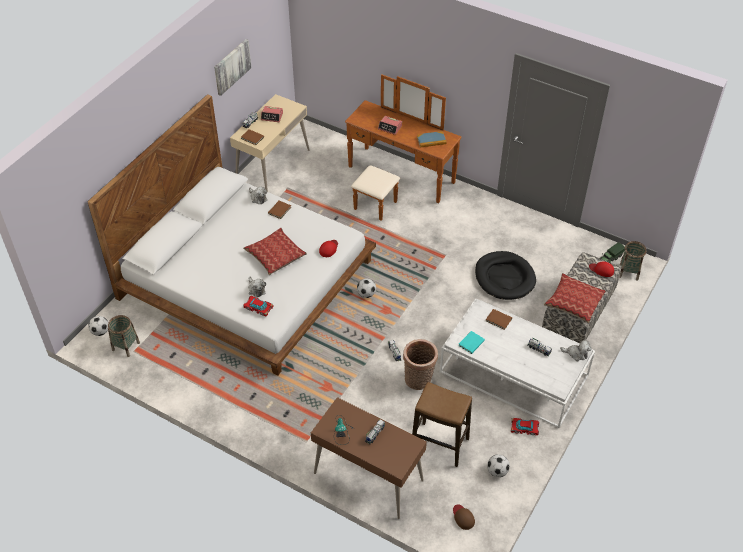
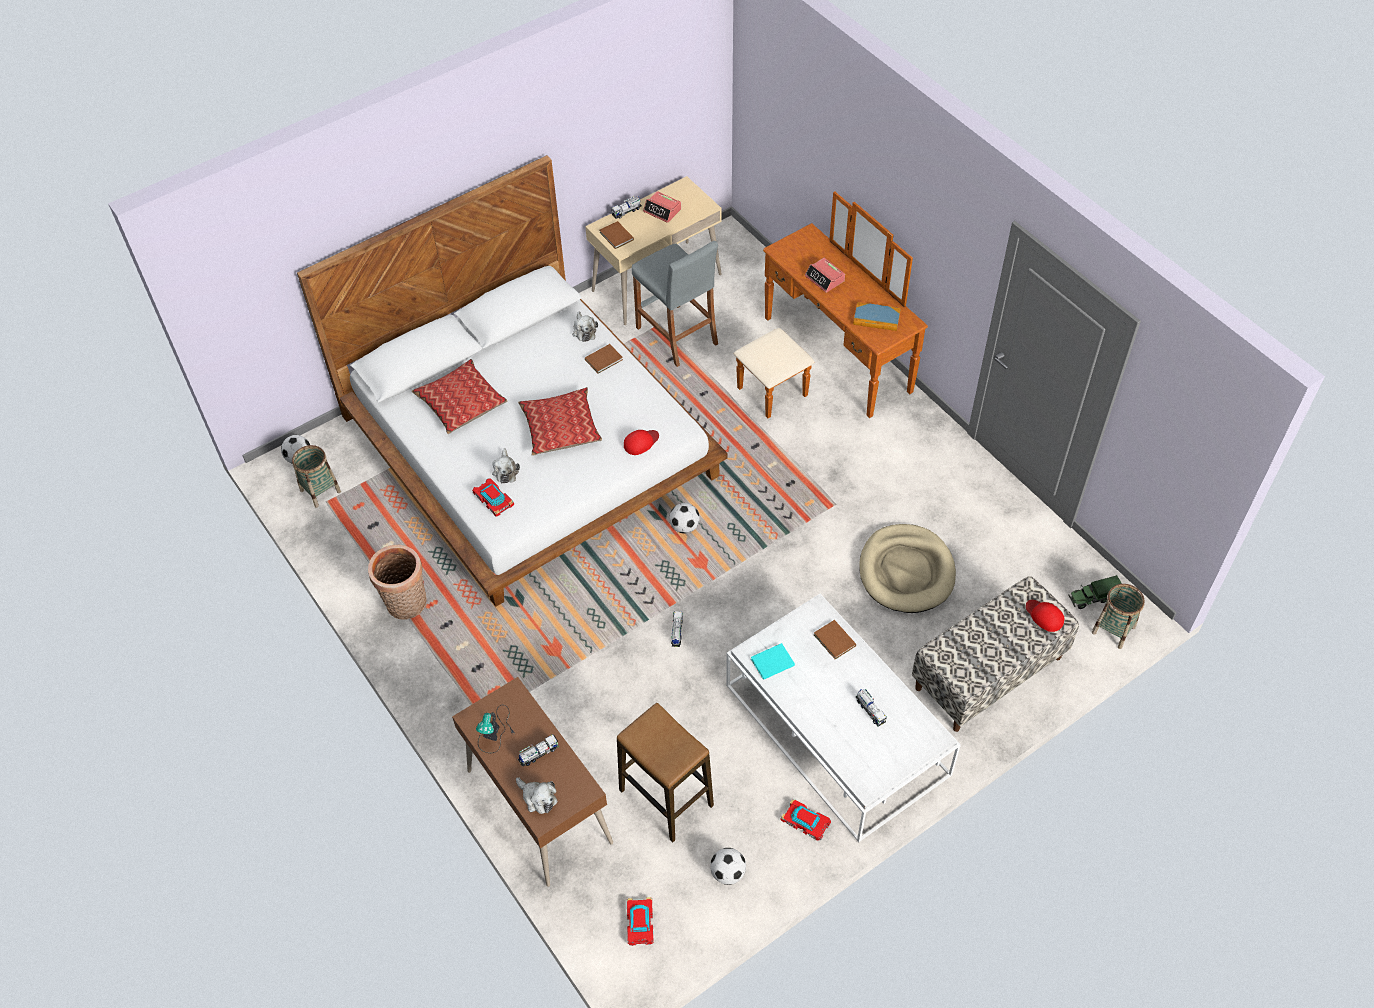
camera: 25 degrees right, 5 degrees up
picture [214,39,252,96] -> none
basket [403,339,438,390] -> basket moved to [368,545,427,620]
brown cap [453,504,475,530] -> toy car [627,897,654,946]
black dog bed [475,251,536,300] -> beige dog bed [859,524,956,613]
pillow [544,273,606,323] -> pillow moved to [412,359,508,434]
plush toy [560,340,591,361] -> plush toy moved to [516,777,558,814]
none -> grey stool [632,241,718,367]

